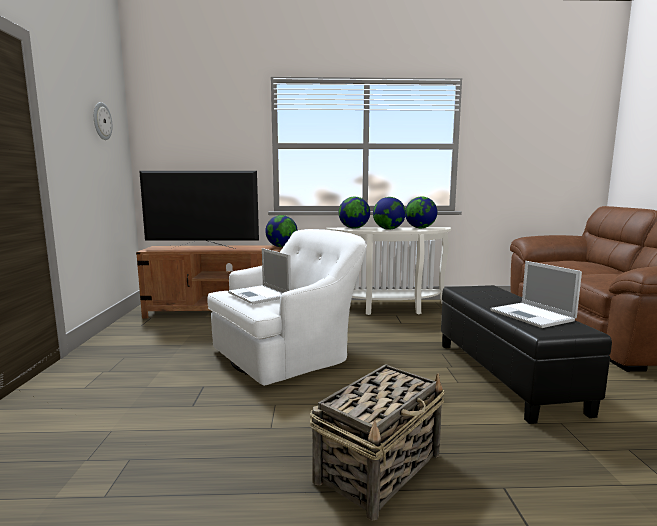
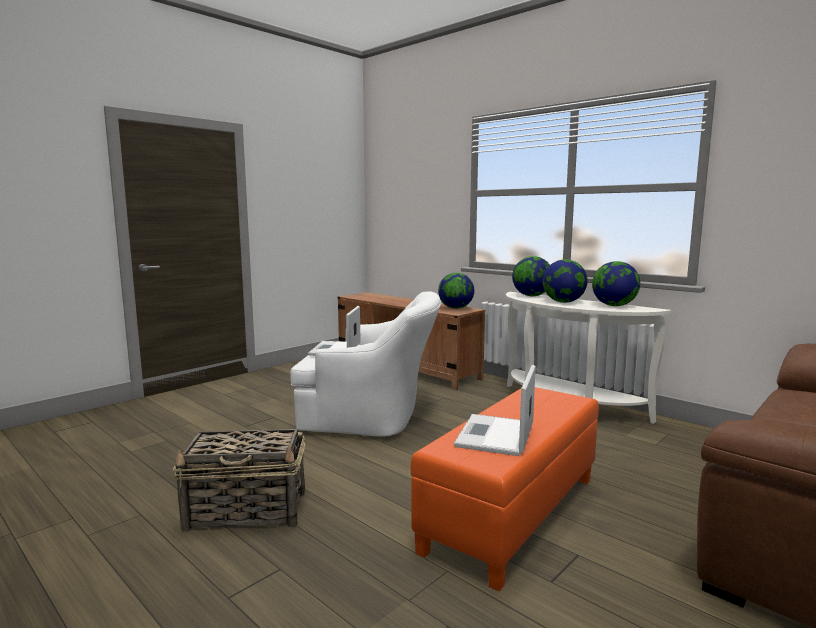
camera: 45 degrees right, 0 degrees up
wall clock [94,102,113,140] -> none
television [139,171,259,249] -> none
black ottoman [441,285,612,424] -> orange ottoman [411,387,599,592]

